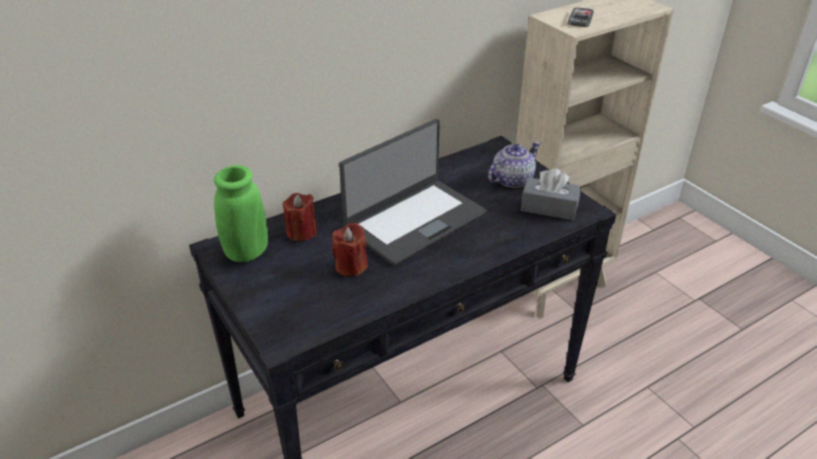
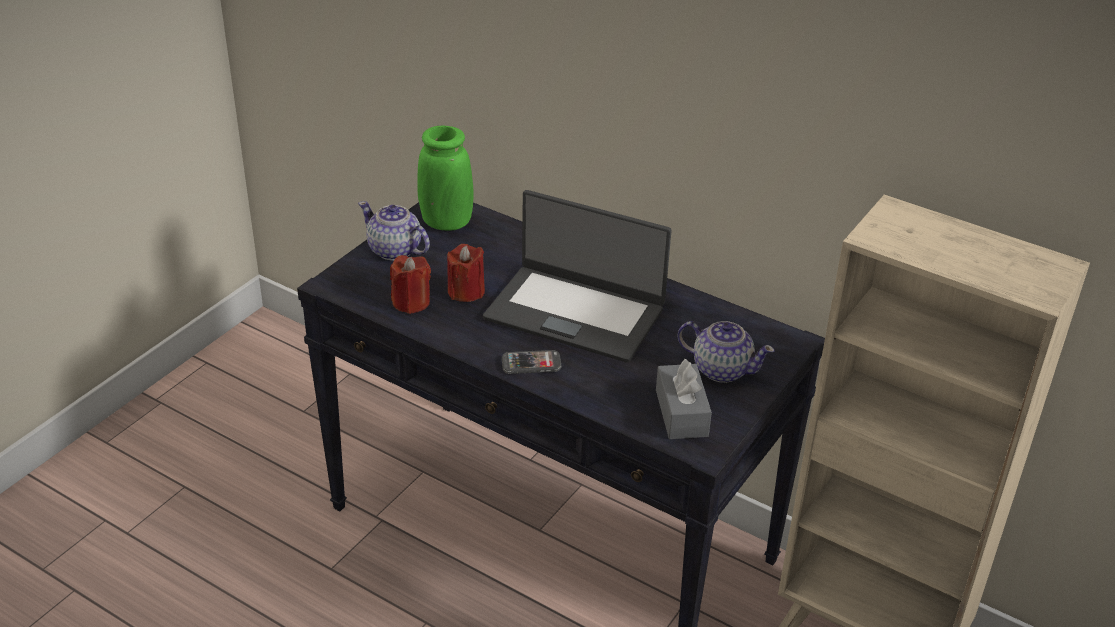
camera: 65 degrees right, 0 degrees up
red candle [283,193,317,241] -> red candle moved to [390,255,431,314]
phone [568,7,594,27] -> phone moved to [502,350,562,374]
none -> teapot [358,201,430,261]

